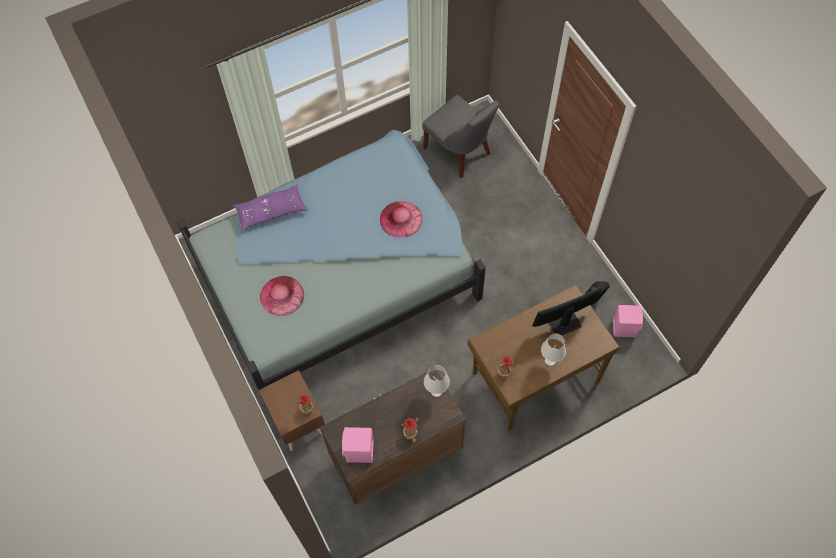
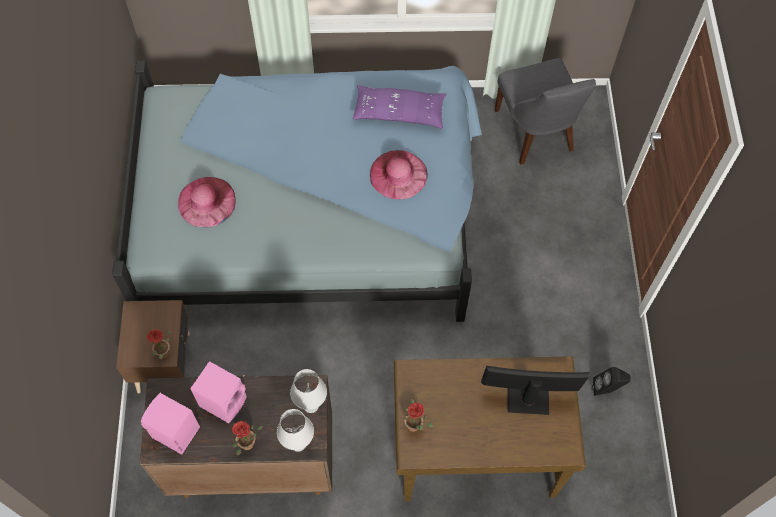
camera: 25 degrees right, 0 degrees up
purple pillow [233,185,308,231] -> purple pillow moved to [353,85,446,129]
white table lamp [541,334,566,366] -> white table lamp moved to [277,409,314,452]
pink speaker [613,305,643,337] -> pink speaker moved to [190,361,247,423]

